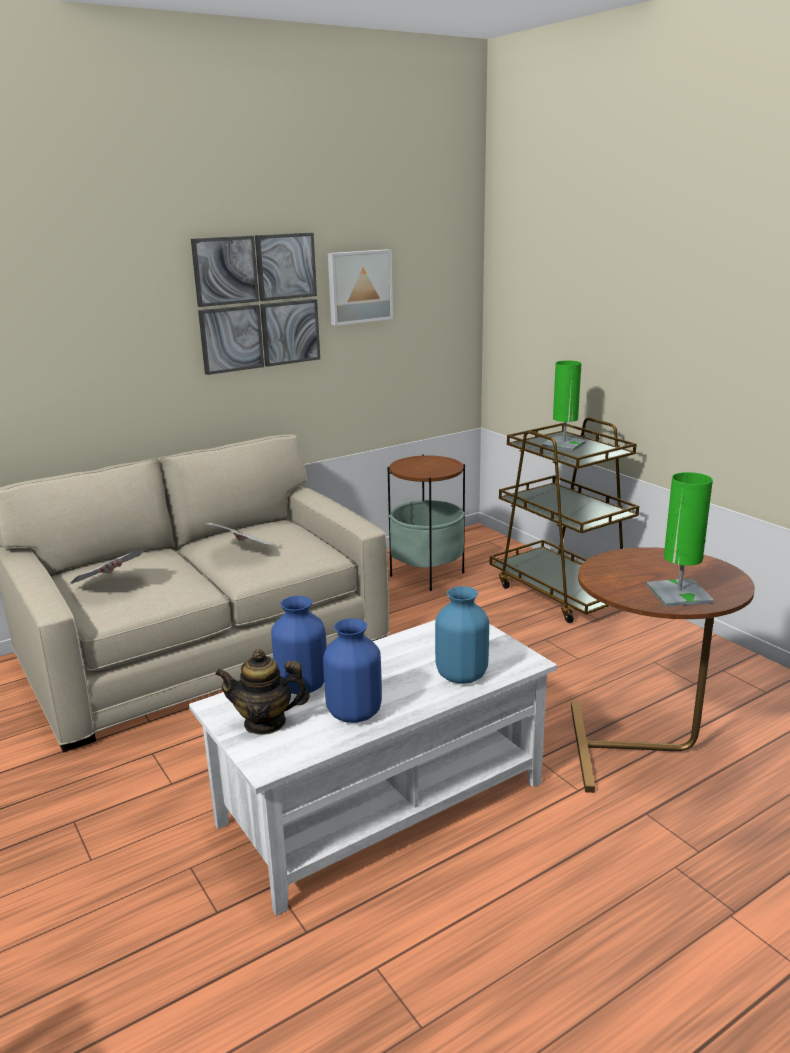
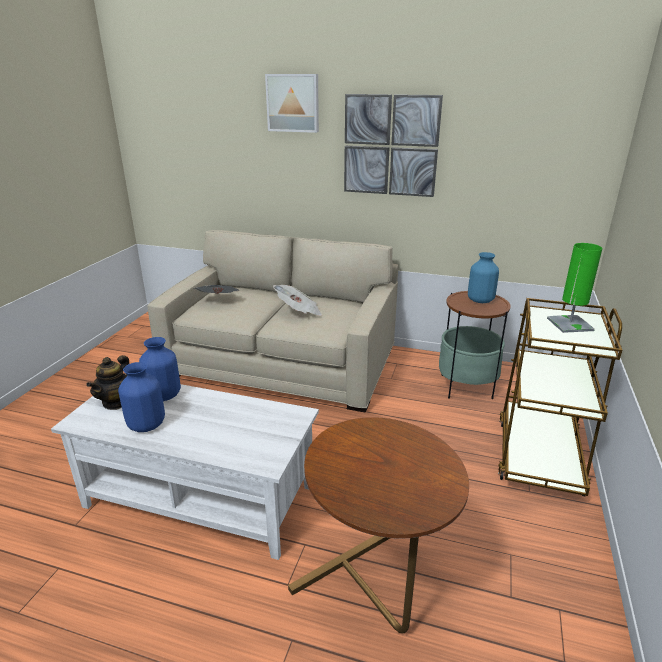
camera: 50 degrees right, 5 degrees up
teapot [215,649,310,735] -> teapot turned 120 degrees counterclockwise [86,355,129,410]
picture [328,249,393,326] -> picture moved to [265,74,319,133]
blue vase [435,586,489,684] -> blue vase moved to [468,252,499,303]
green table lamp [646,472,714,607] -> none

